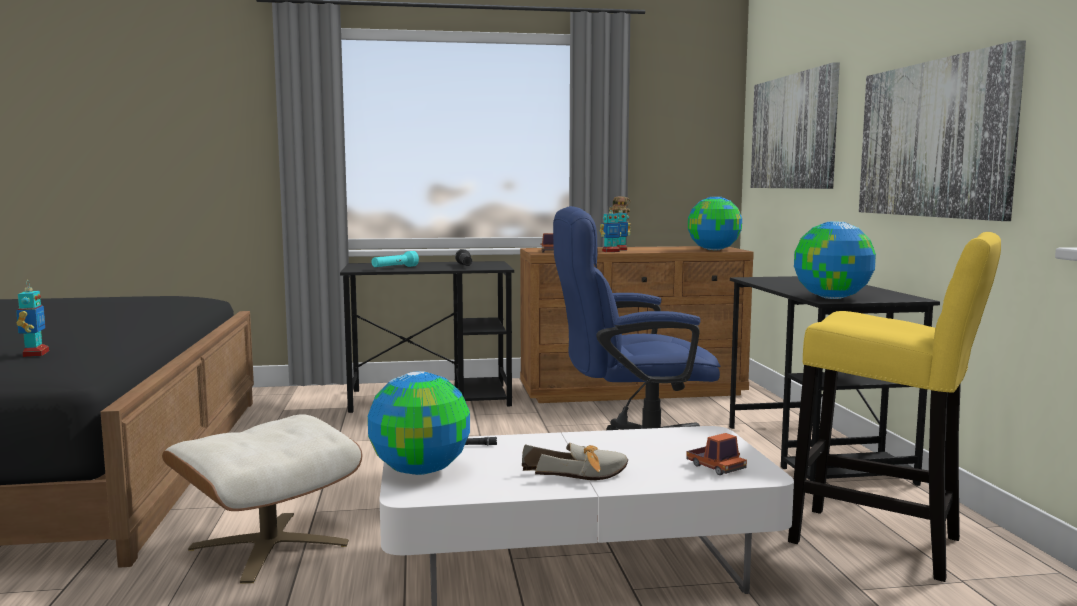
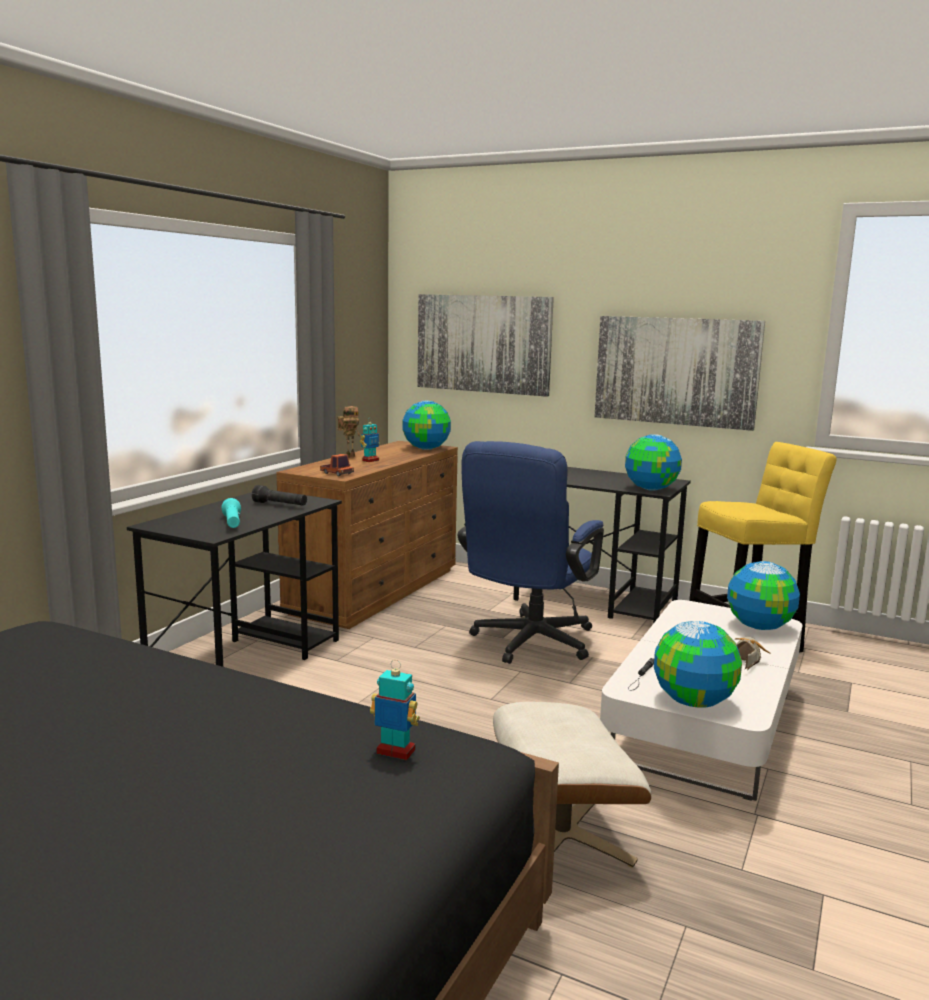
camera: 55 degrees left, 5 degrees up
toy robot [600,206,622,252] -> none
toy truck [686,433,747,475] -> globe [727,561,800,630]

